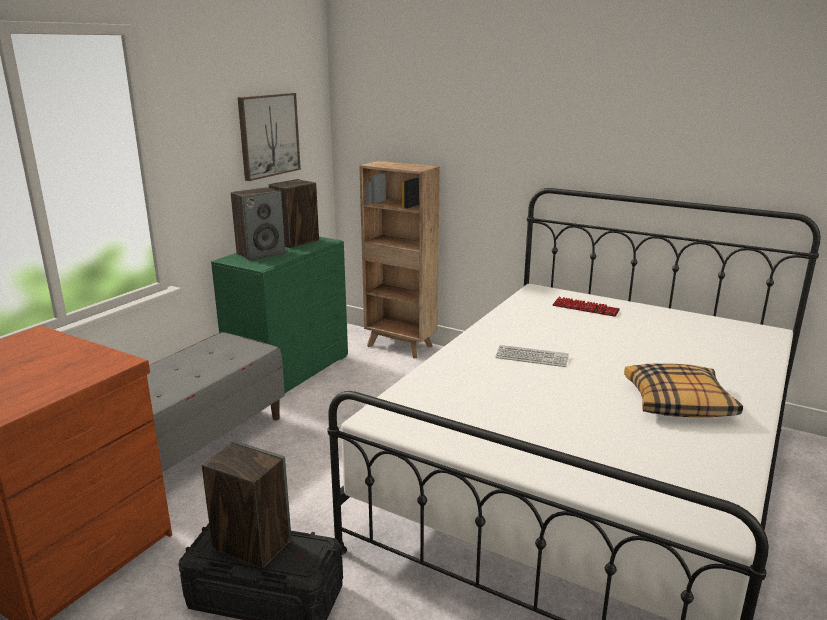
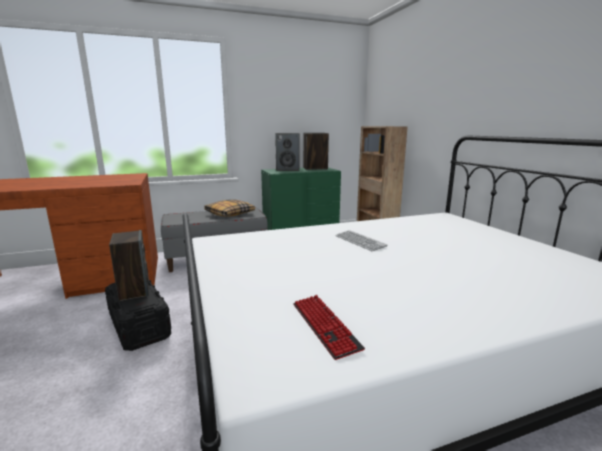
camera: 40 degrees right, 5 degrees down
picture [238,93,301,181] -> none
keyboard [552,297,620,317] -> keyboard moved to [293,295,365,360]
pillow [624,363,743,417] -> pillow moved to [204,200,255,217]

